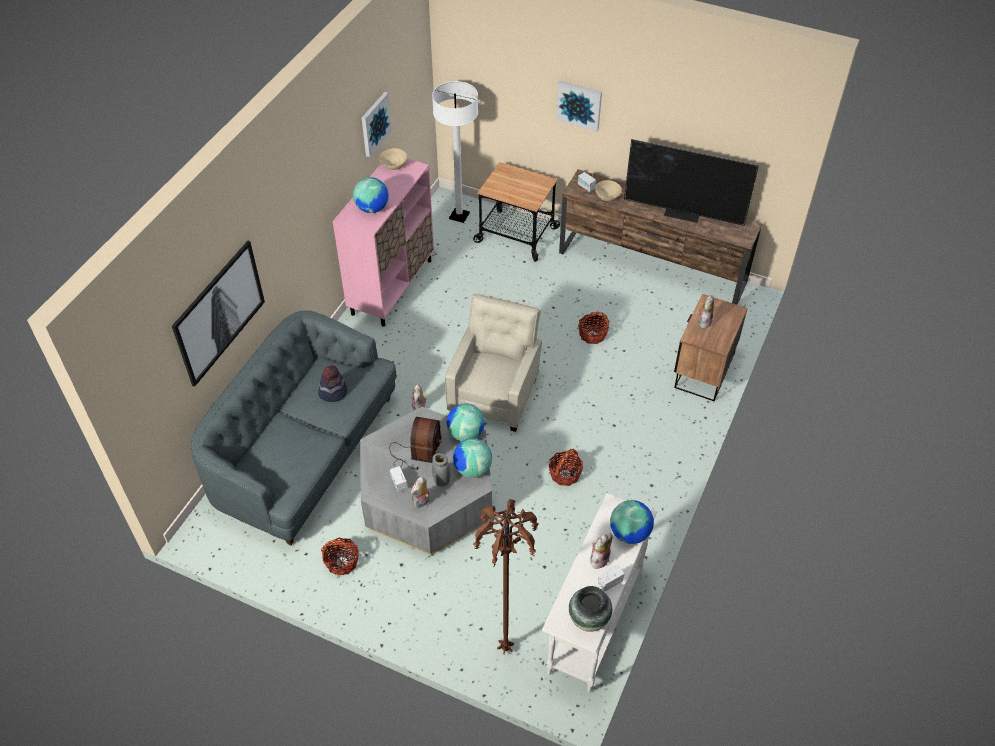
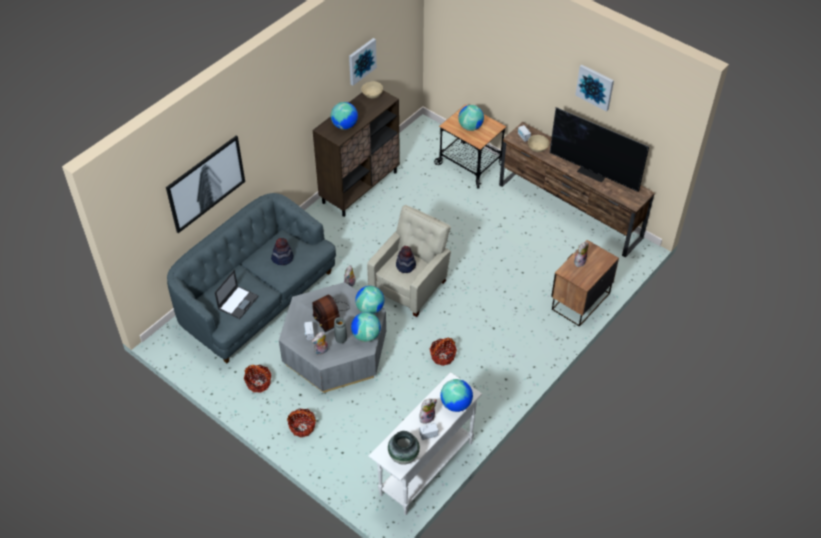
camera: 15 degrees right, 0 degrees up
pink cabinet [333,158,434,326] -> brown cabinet [312,90,400,217]
radio [389,417,442,470] -> radio turned 120 degrees clockwise [312,295,350,332]
white floor lamp [432,81,478,223] -> none
brown floor lamp [473,499,539,654] -> none
picture [556,80,602,132] -> picture moved to [575,65,614,111]
basket [578,312,610,344] -> basket moved to [287,408,316,437]
none -> laptop [214,270,259,319]
none -> hat [396,246,416,273]
none -> globe [458,105,484,131]

